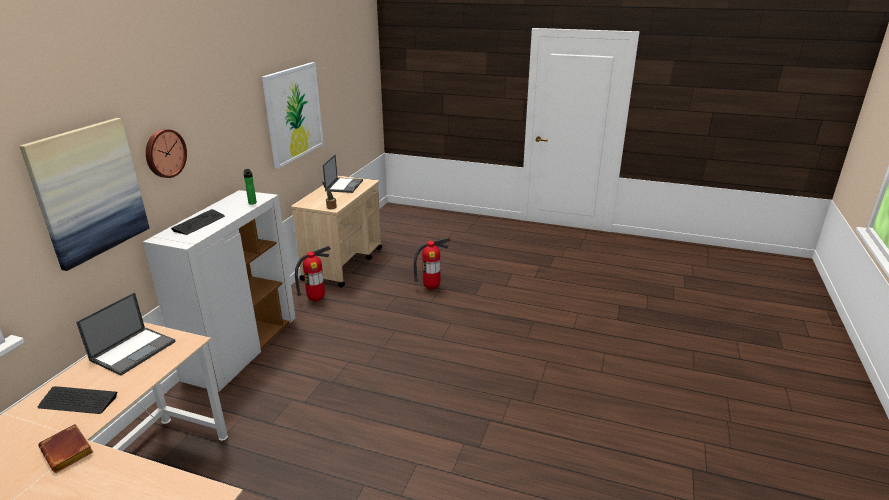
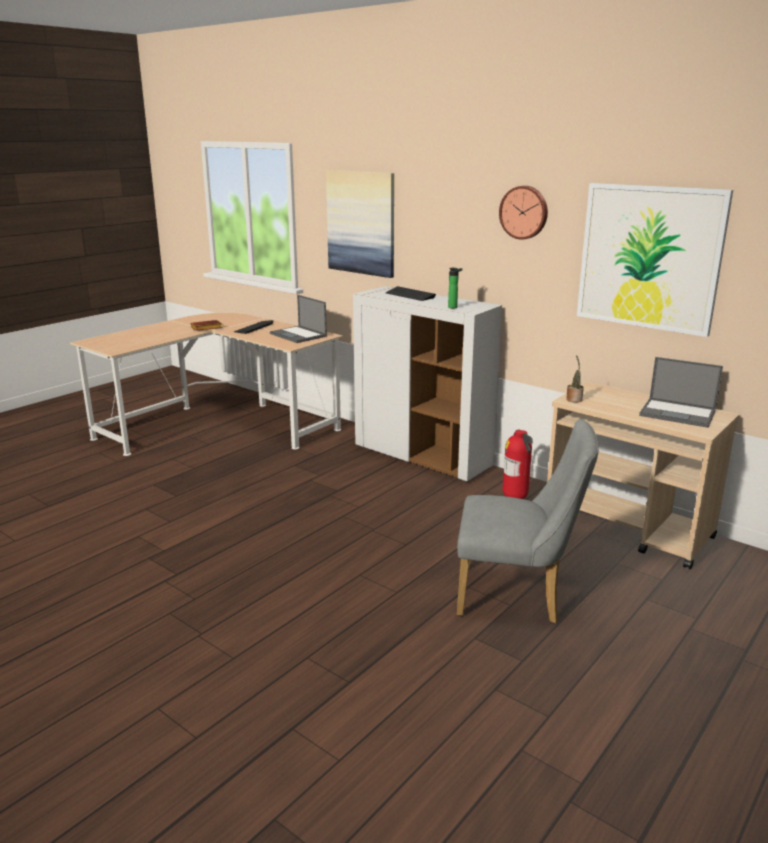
camera: 110 degrees right, 5 degrees down
wall clock [146,129,187,178] -> wall clock moved to [499,186,548,240]
fire extinguisher [414,237,451,289] -> grey chair [457,419,598,623]

